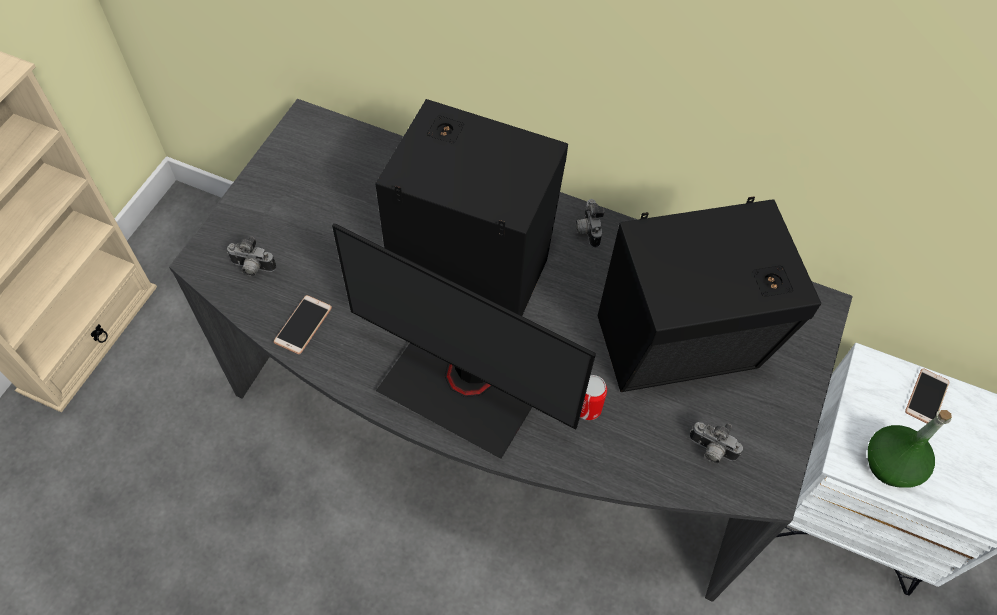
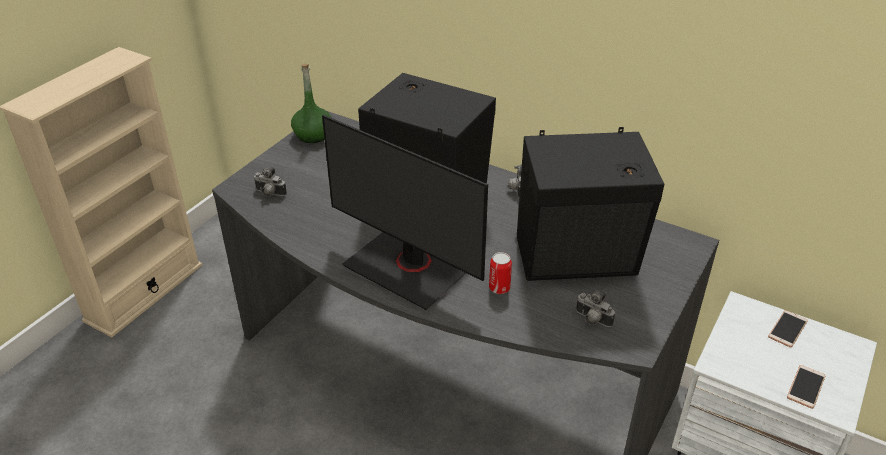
camera: 10 degrees right, 20 degrees down
phone [274,295,332,354] -> phone moved to [787,365,825,409]
green bottle [868,410,952,487] -> green bottle moved to [291,64,332,143]

